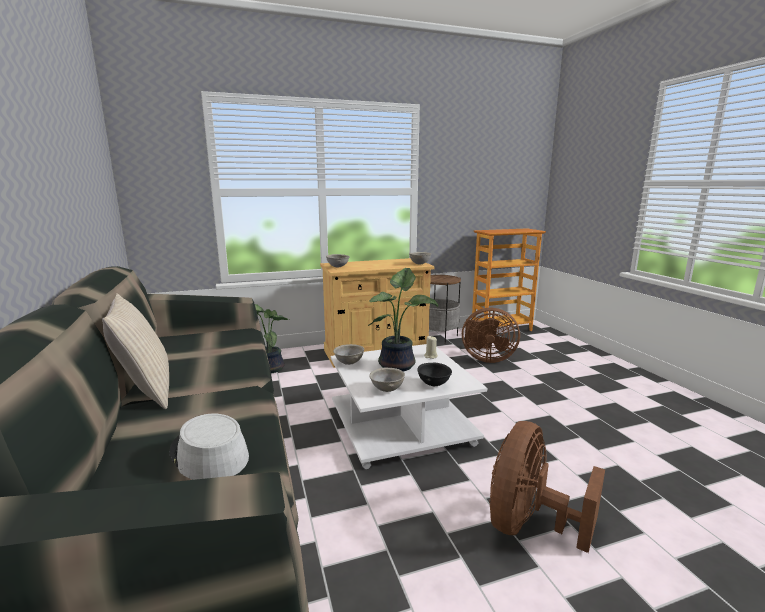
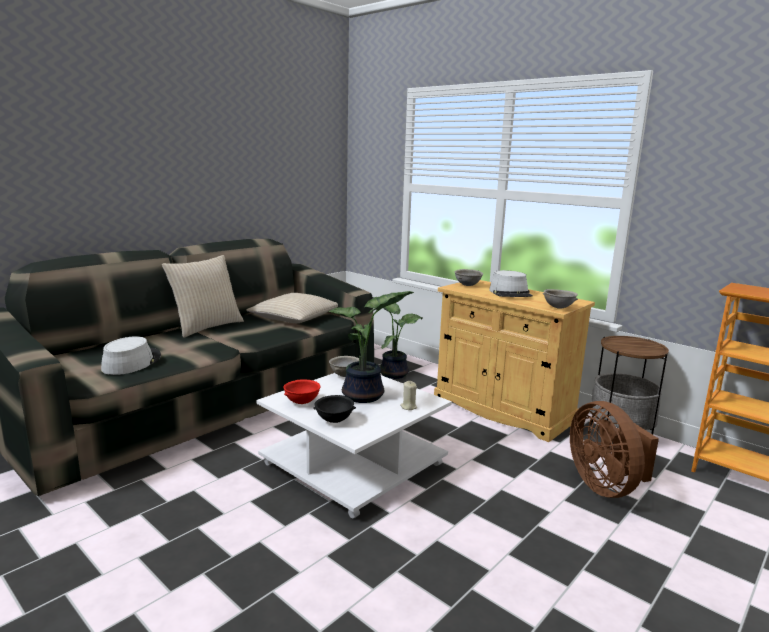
camera: 60 degrees right, 0 degrees up
grey bowl [370,368,405,392] -> red bowl [283,379,321,404]
brown fan [490,421,605,553] -> none
none -> beige pillow [246,293,338,323]
none -> grey hat [489,270,533,297]

